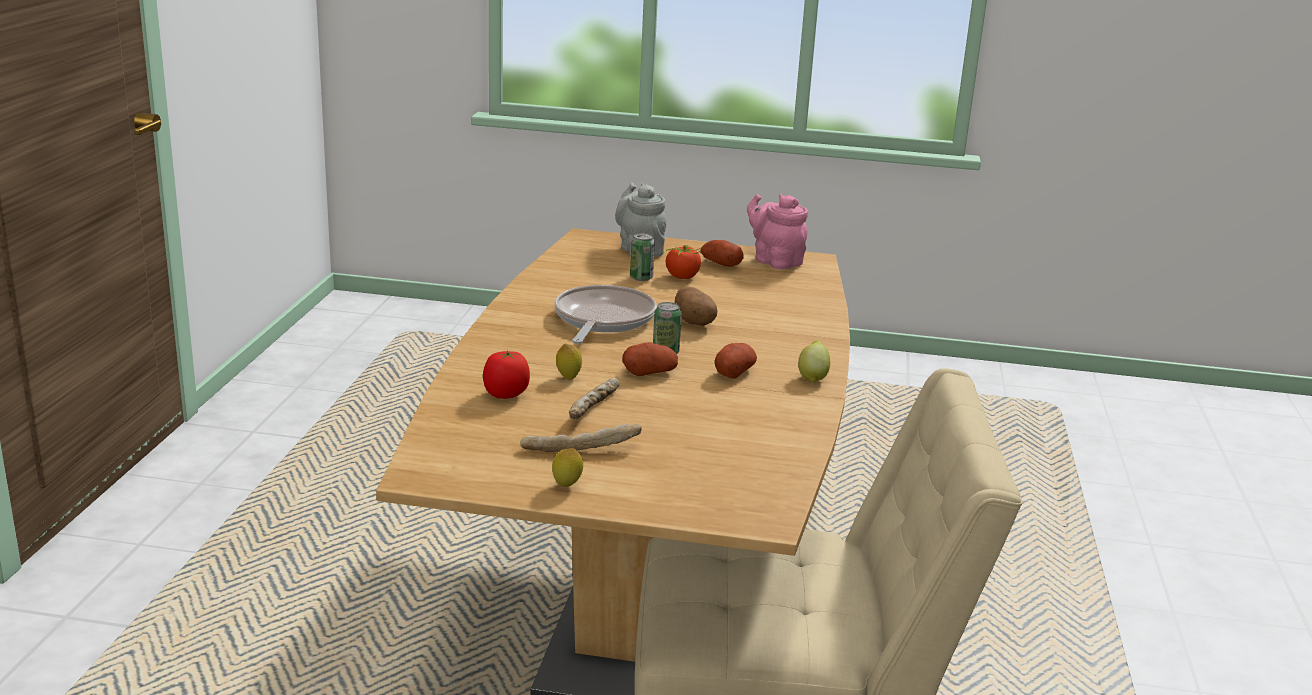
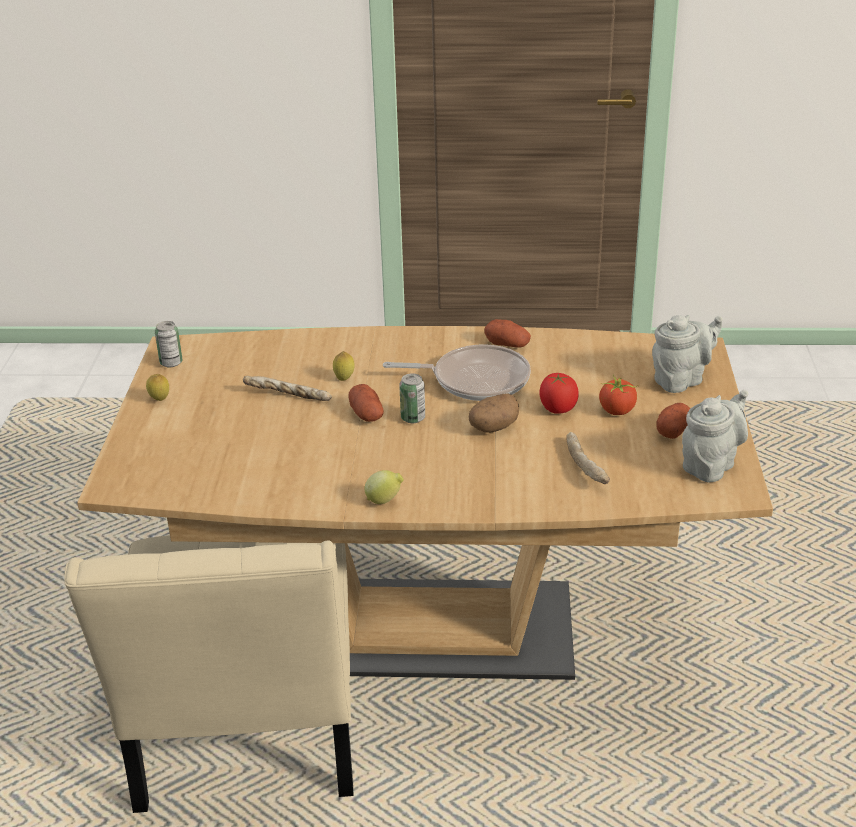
camera: 85 degrees right, 10 degrees up
tomato [483,350,530,399] -> tomato moved to [539,373,579,414]
bread [520,424,642,452] -> bread moved to [566,432,610,484]
can [630,233,655,281] -> can moved to [155,321,183,367]
potato [715,343,757,378] -> potato moved to [485,319,531,348]
pink teapot [747,194,808,269] -> grey teapot [682,390,748,482]

